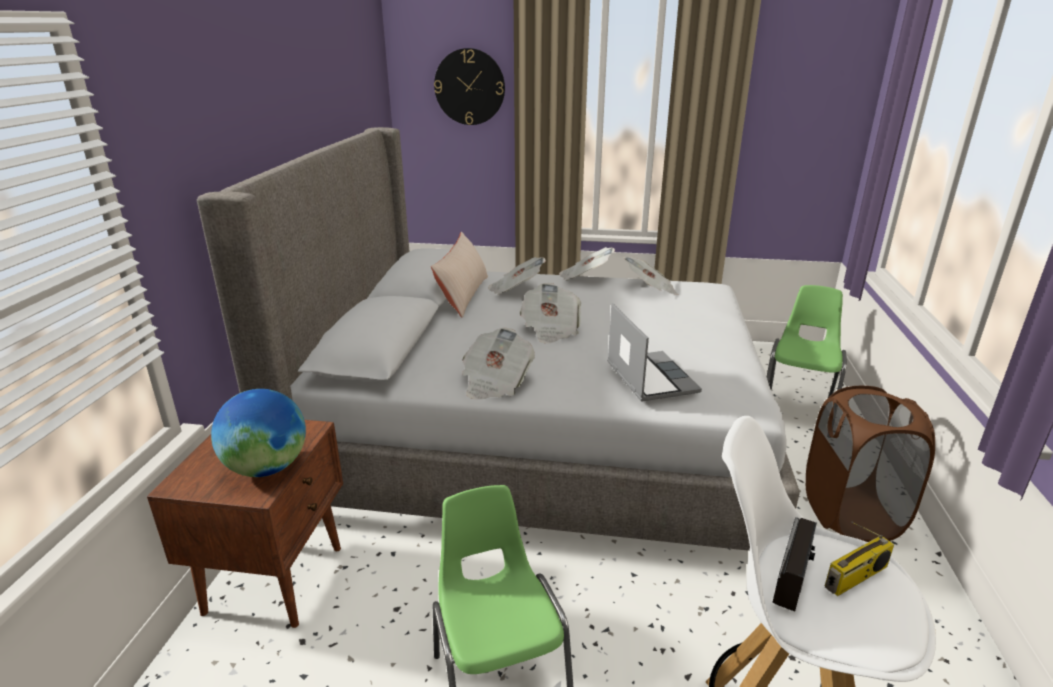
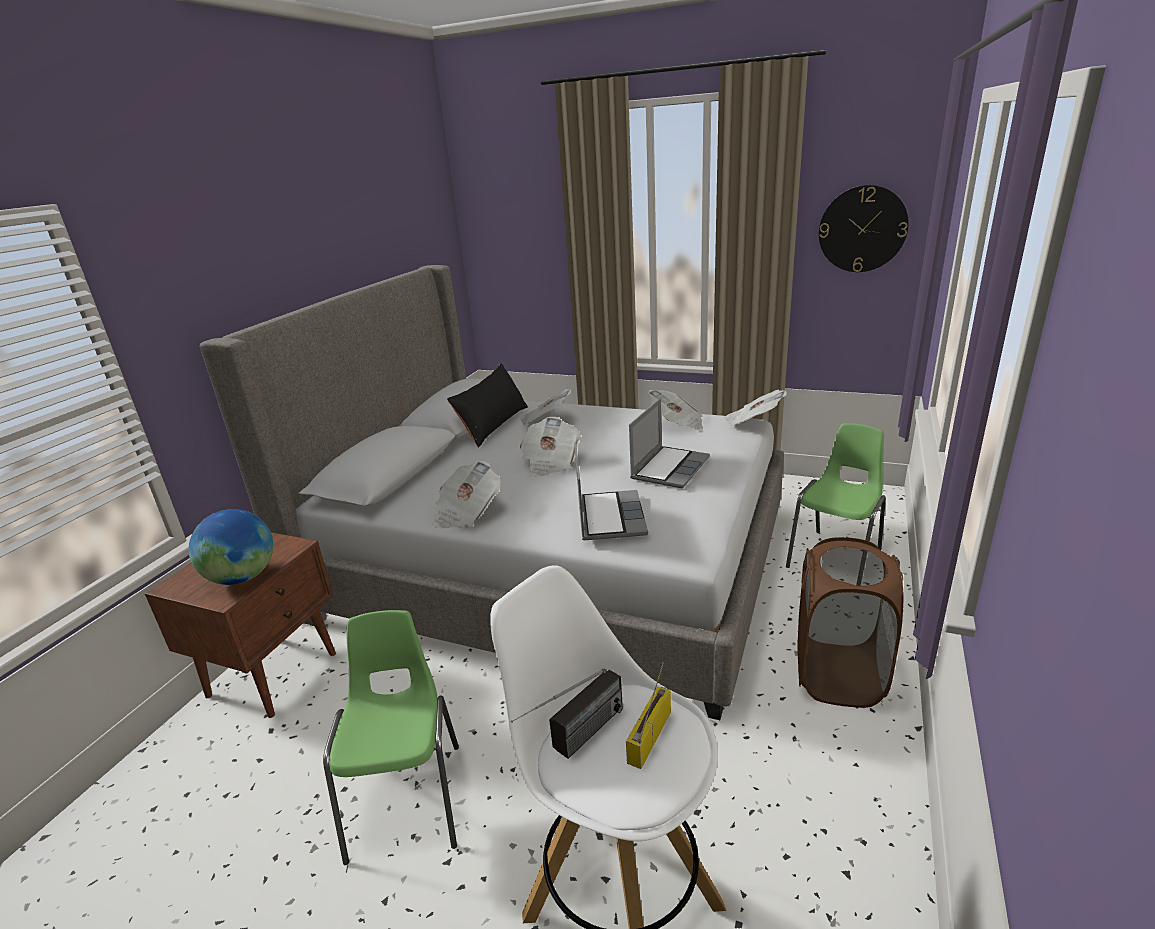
camera: 15 degrees right, 0 degrees up
beige pillow [431,232,488,318] -> black pillow [447,364,528,448]
wall clock [434,48,505,125] -> wall clock moved to [819,185,909,272]
newspaper [559,247,615,281] -> newspaper moved to [725,390,787,426]
radio [825,521,894,596] -> radio turned 135 degrees clockwise [626,662,671,769]
none -> laptop [629,398,710,489]

